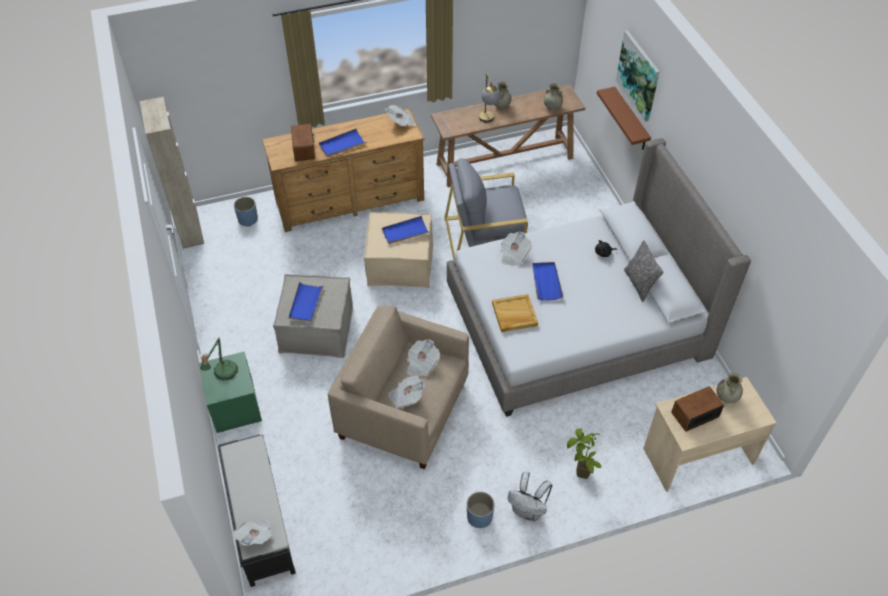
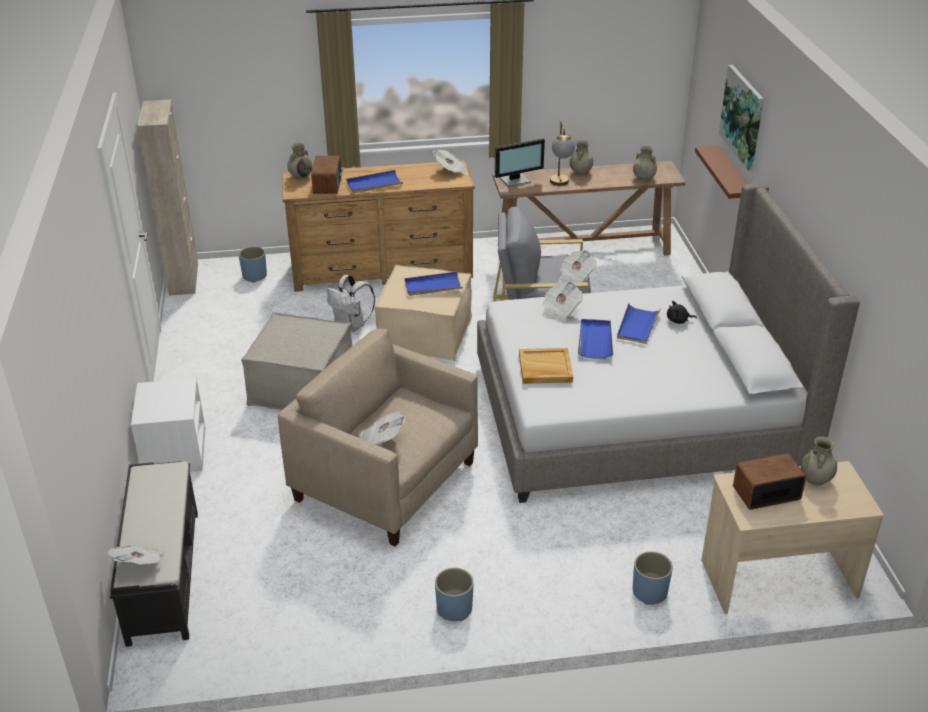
camera: 10 degrees right, 15 degrees down
green nightstand [199,352,262,433] -> white nightstand [131,378,206,472]
table lamp [200,336,238,381] -> none
blue tray [289,281,324,322] -> blue tray moved to [617,303,661,344]
newspaper [407,339,440,377] -> newspaper moved to [559,250,597,283]
white backpack [507,472,552,522] -> white backpack moved to [327,275,375,332]
potted plant [567,429,601,479] -> none
pillow [624,240,663,302] -> none
none -> beige vase [287,143,312,180]
none -> monitor [495,138,545,187]
none -> blue planter [633,551,673,605]

